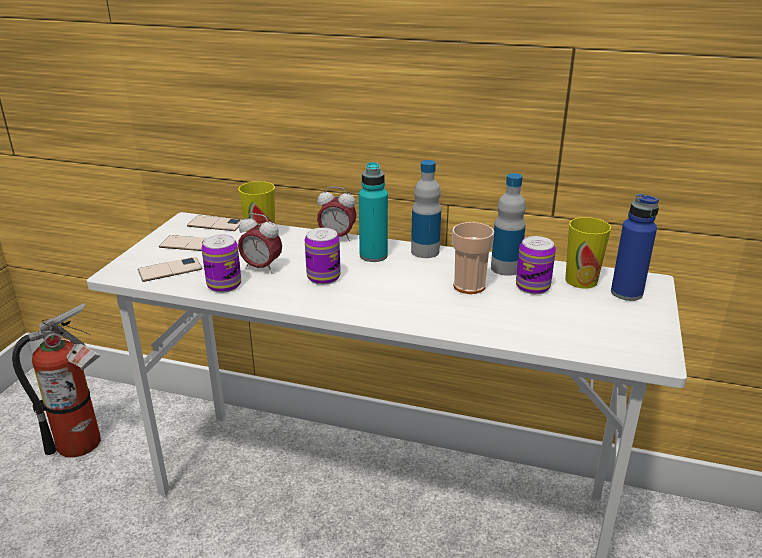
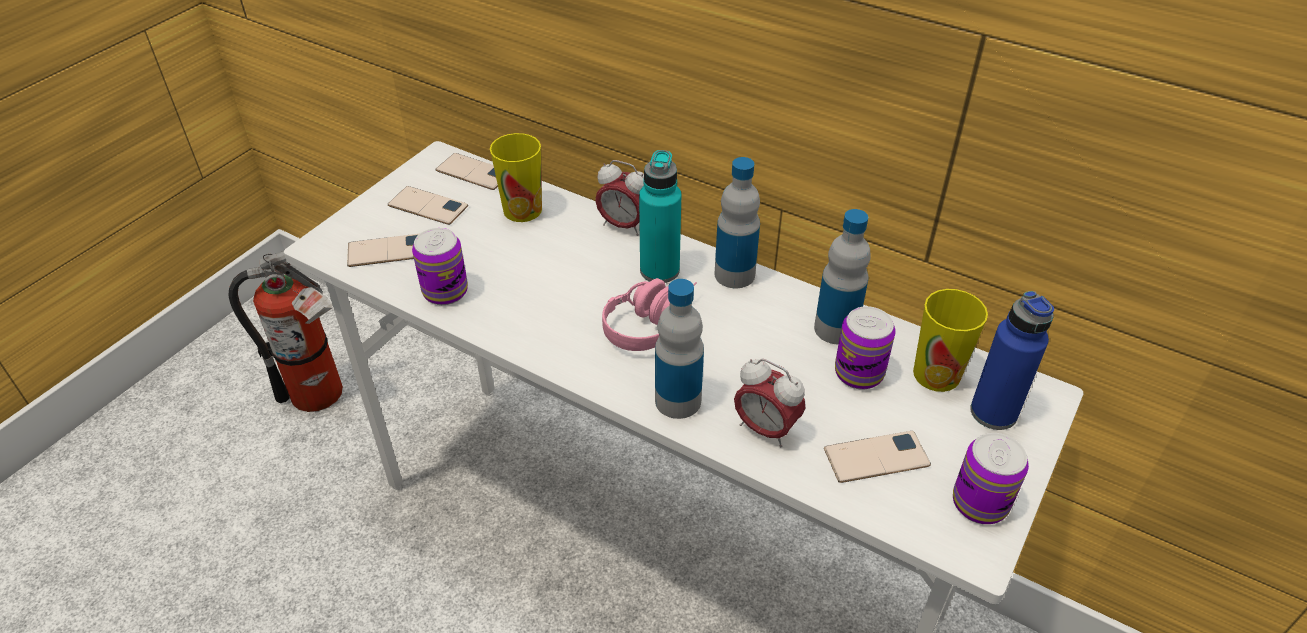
camera: 15 degrees right, 15 degrees up
alarm clock [238,213,282,274] -> alarm clock moved to [734,358,806,447]
can [305,228,341,285] -> can moved to [953,433,1029,524]
cup [452,222,494,294] -> none
none -> pink headphones [602,278,697,351]
none -> bottle [655,279,704,419]
none -> phone [824,431,931,483]

